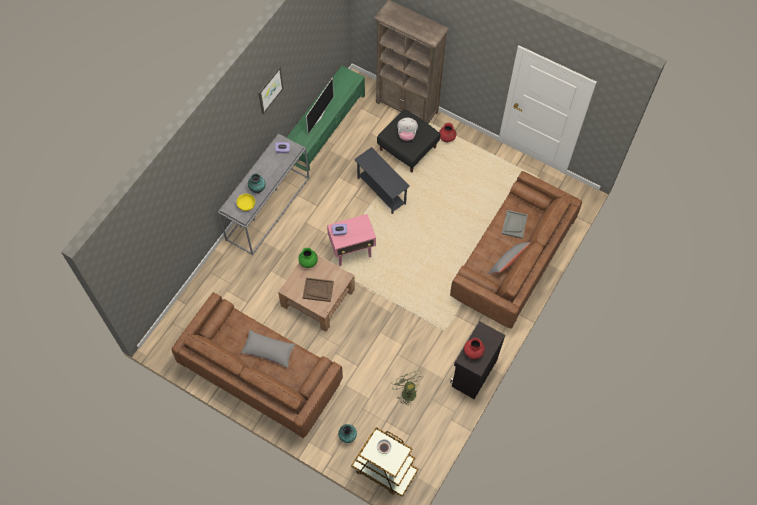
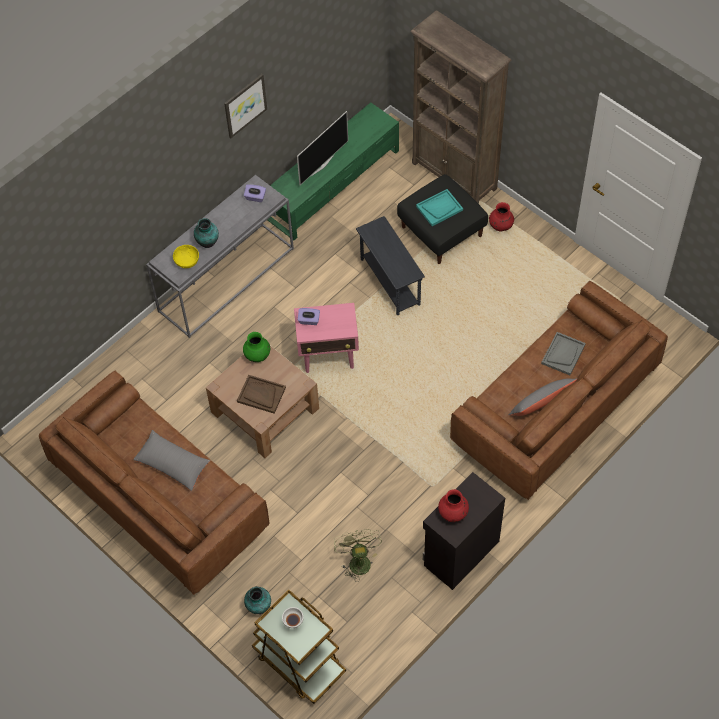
camera: 15 degrees right, 5 degrees down
plush toy [397,118,418,141] -> turquoise tray [416,189,463,226]

